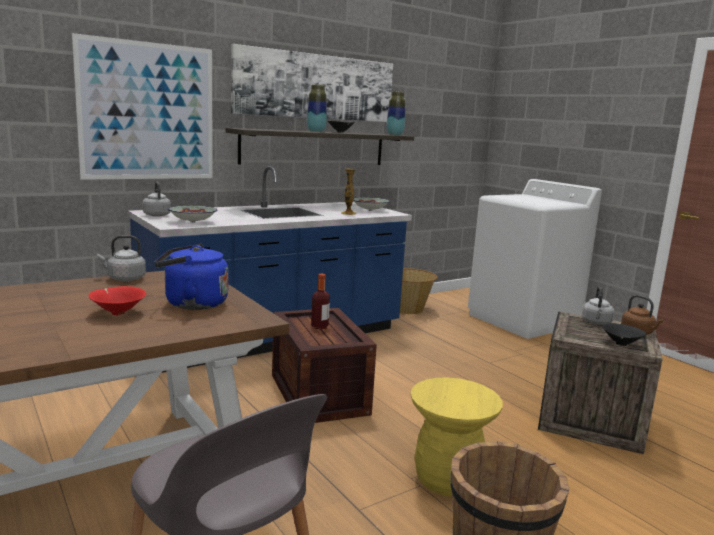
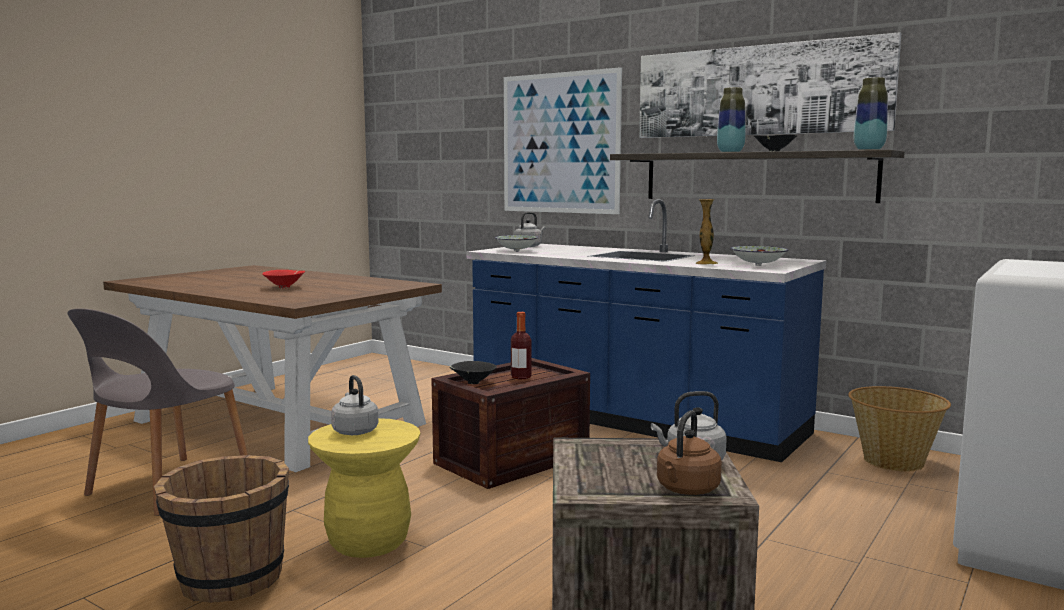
camera: 70 degrees right, 5 degrees down
grey kettle [97,235,146,281] -> grey kettle moved to [331,375,379,435]
blue kettle [155,244,228,310] -> none
black bowl [602,323,646,346] -> black bowl moved to [450,361,497,384]

